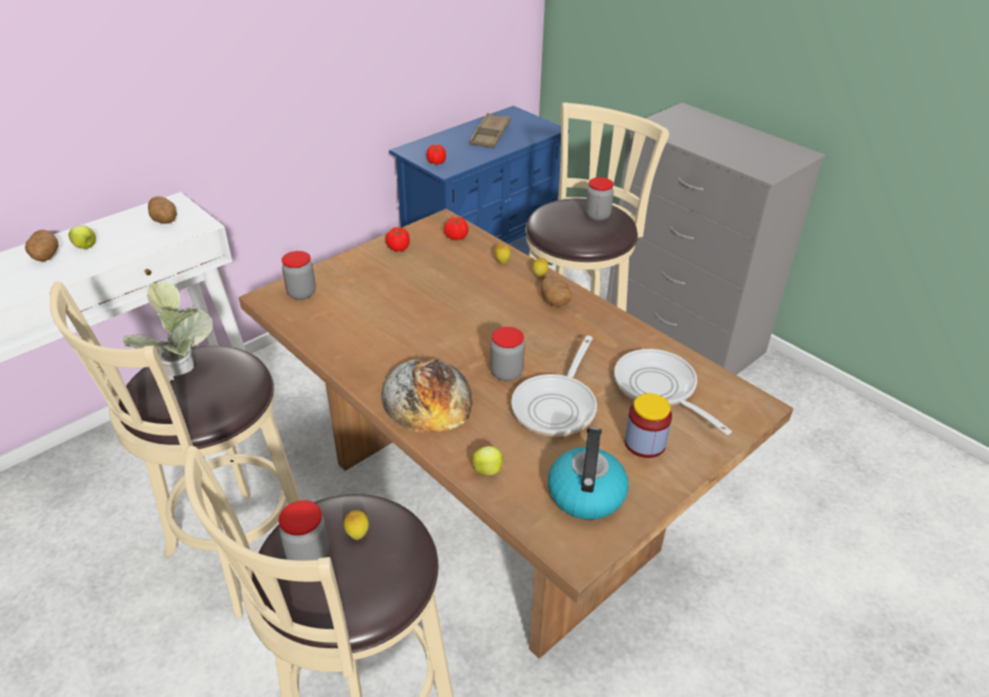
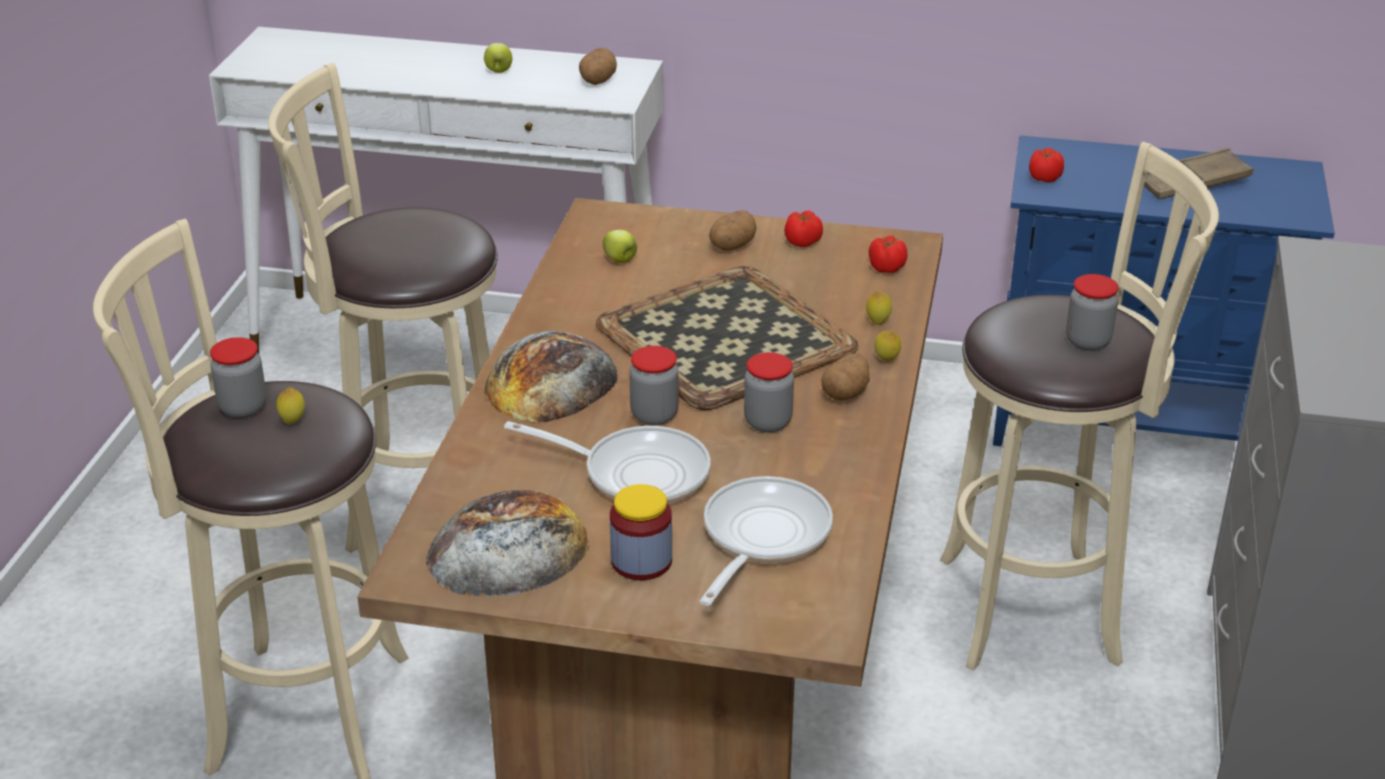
camera: 55 degrees right, 5 degrees down
potato [25,230,59,261] -> potato moved to [709,210,757,251]
potted plant [123,282,213,382] -> none
jar [282,251,316,300] -> jar moved to [744,352,794,432]
apple [472,446,506,476] -> apple moved to [603,230,637,263]
frying pan [511,336,597,437] -> frying pan turned 150 degrees counterclockwise [504,421,711,504]
kettle [548,427,629,520] -> bread [426,489,589,597]
none -> tray [596,266,858,410]

